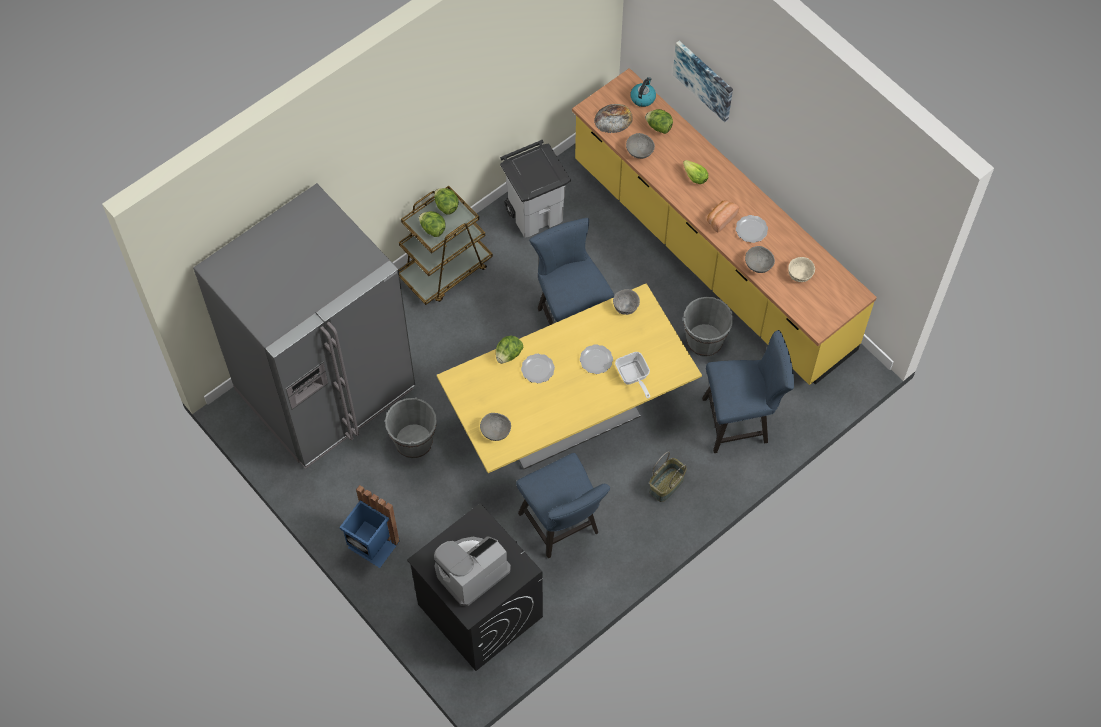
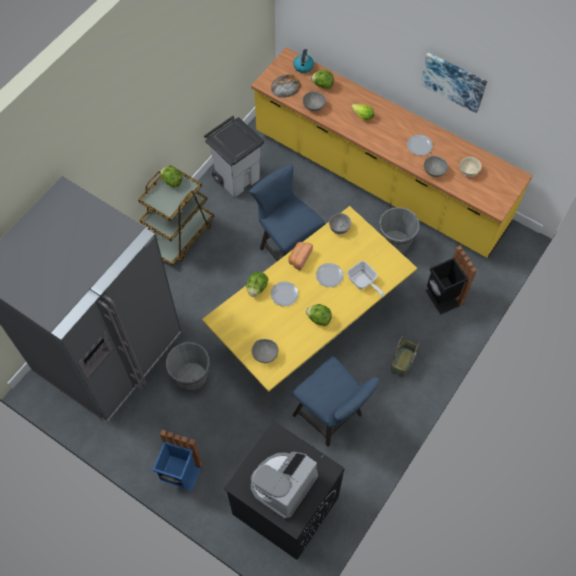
camera: 15 degrees left, 0 degrees up
lettuce [419,211,446,237] -> lettuce moved to [306,304,332,326]
picture [673,41,733,122] -> picture moved to [420,52,487,113]
blue chair [702,330,794,453] -> black trash can [425,245,477,315]
bread [707,200,739,233] -> bread moved to [288,242,313,270]

